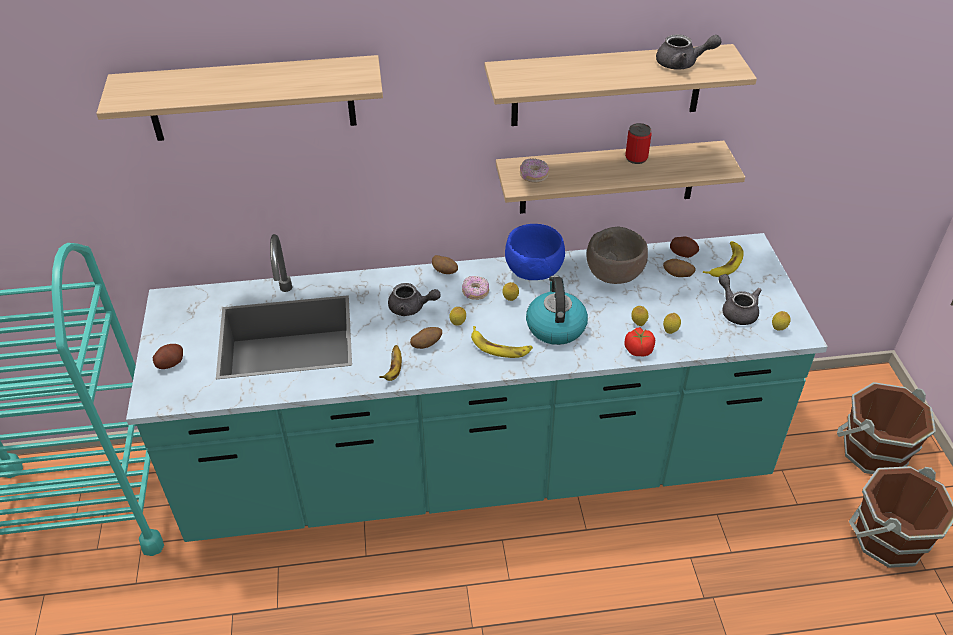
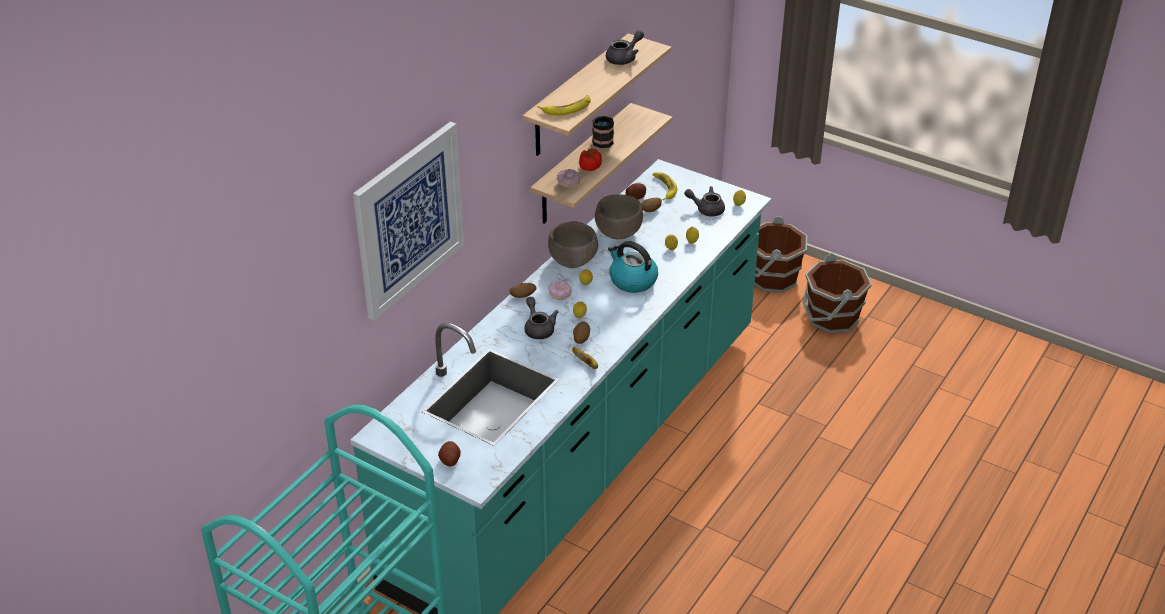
camera: 50 degrees left, 5 degrees down
shelf [96,55,383,141] -> picture [353,121,464,320]
grey teapot [388,283,441,316] -> grey teapot turned 75 degrees counterclockwise [524,297,559,339]
banana [471,326,533,358] -> banana moved to [538,95,591,115]
blue bowl [505,224,565,280] -> brown bowl [548,221,598,268]
tomato [624,327,655,357] -> tomato moved to [579,149,602,171]
can [625,123,652,164] -> mug [592,114,614,148]

